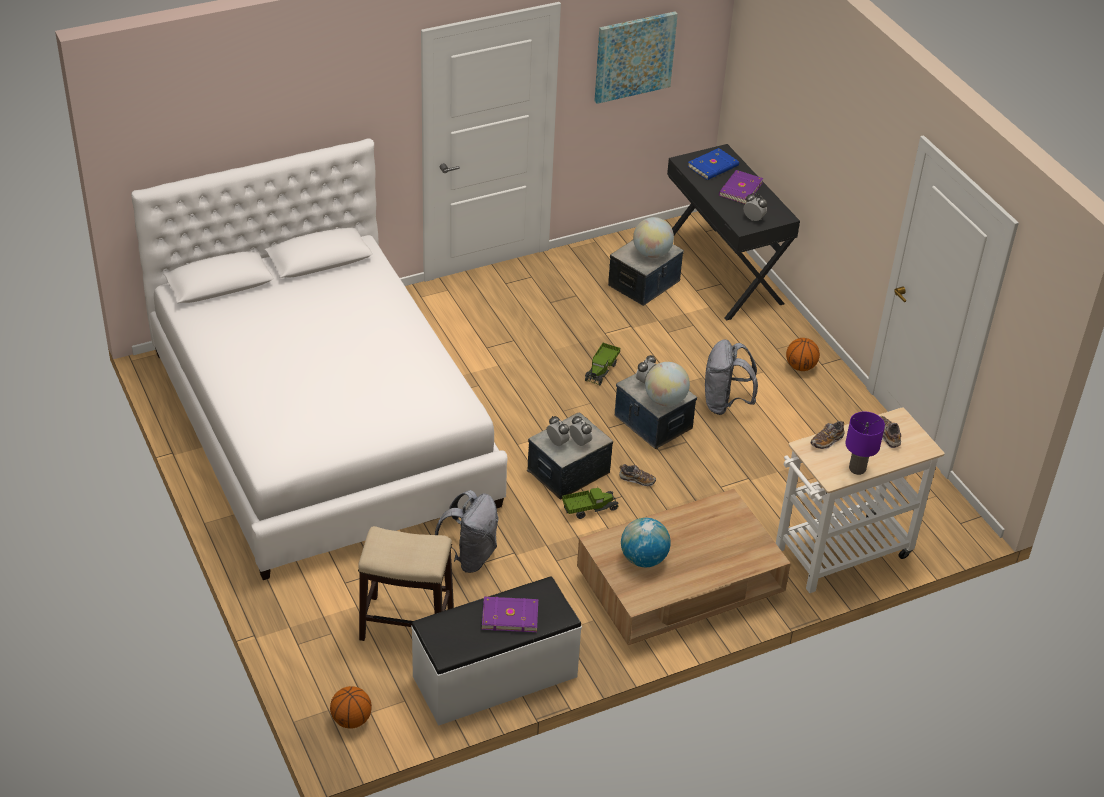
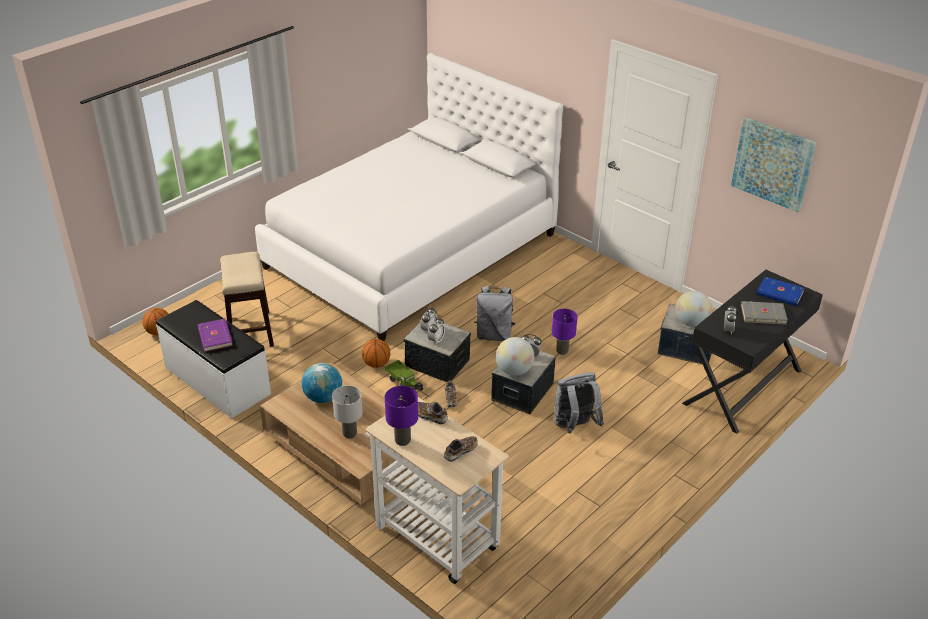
camera: 70 degrees right, 5 degrees down
grey backpack [435,490,498,573] -> grey backpack moved to [474,286,515,341]
toy truck [585,343,620,385] -> purple table lamp [552,309,578,355]
purple book [719,170,763,204] -> grey book [741,301,788,325]
basketball [786,338,820,371] -> basketball moved to [362,339,390,368]
none -> white table lamp [332,385,363,438]

